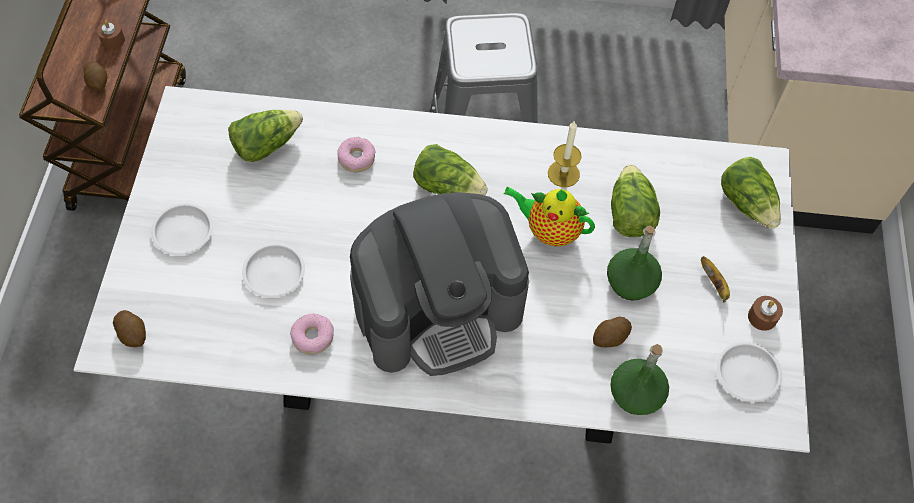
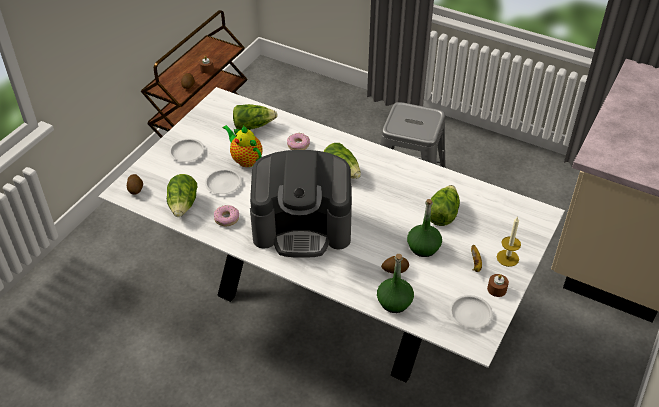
camera: 25 degrees right, 15 degrees down
teapot [504,187,595,246] -> teapot moved to [222,125,262,167]
candle [548,120,582,187] -> candle moved to [497,216,521,267]
lettuce [721,157,781,229] -> lettuce moved to [167,174,197,217]

